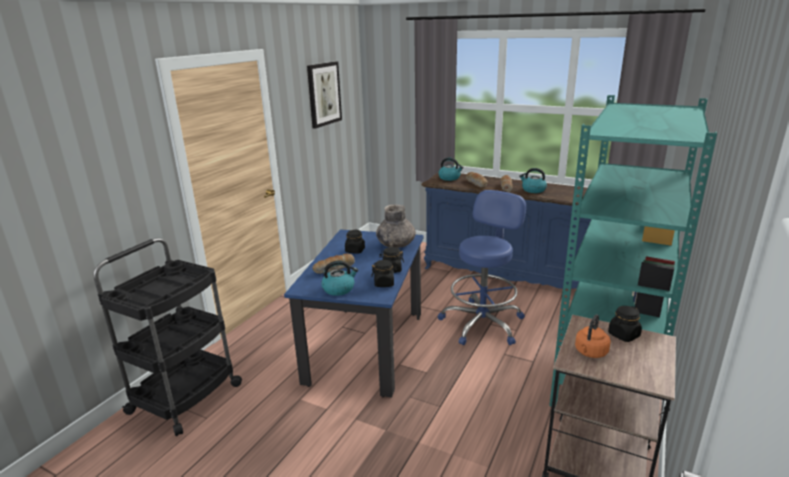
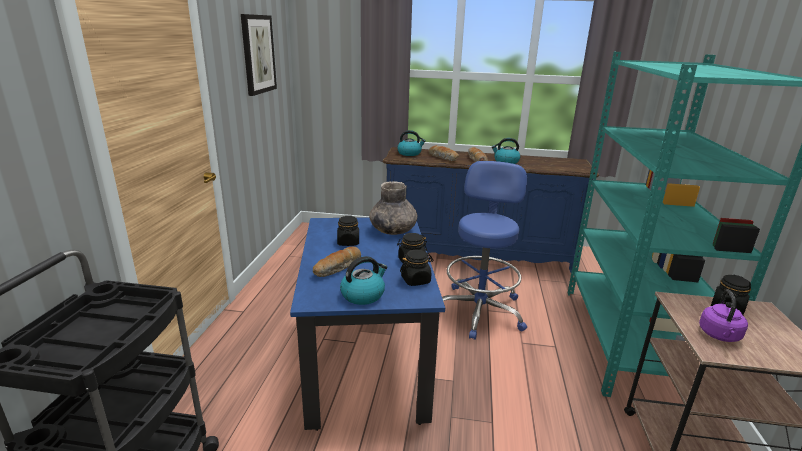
camera: 20 degrees left, 0 degrees up
orange kettle [575,314,611,358] -> purple kettle [699,289,748,342]

